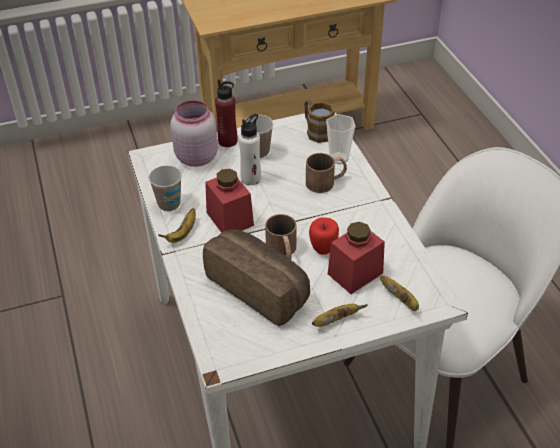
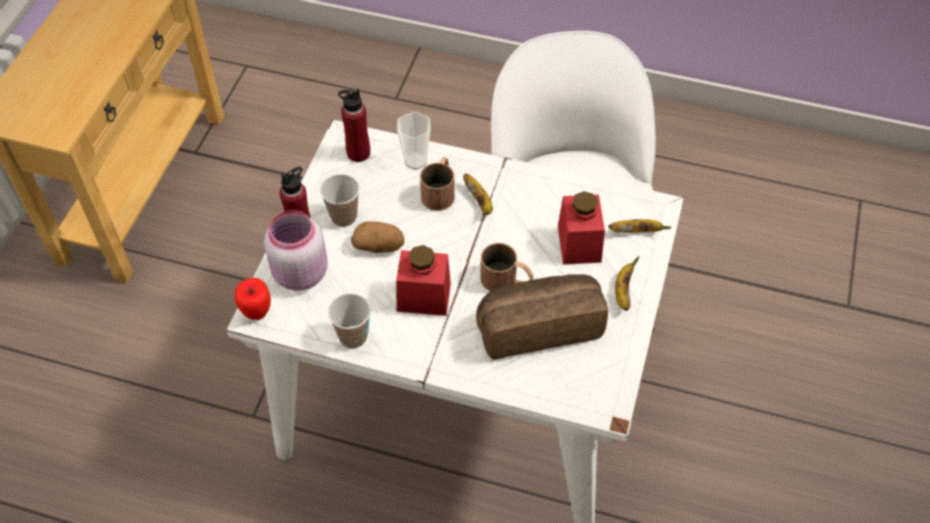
camera: 55 degrees left, 10 degrees up
banana [158,208,196,243] -> banana moved to [463,173,493,215]
white bottle [239,114,261,185] -> potato [351,221,405,253]
mug [305,100,335,143] -> red bottle [338,89,370,162]
apple [309,217,339,255] -> apple moved to [234,278,271,320]

